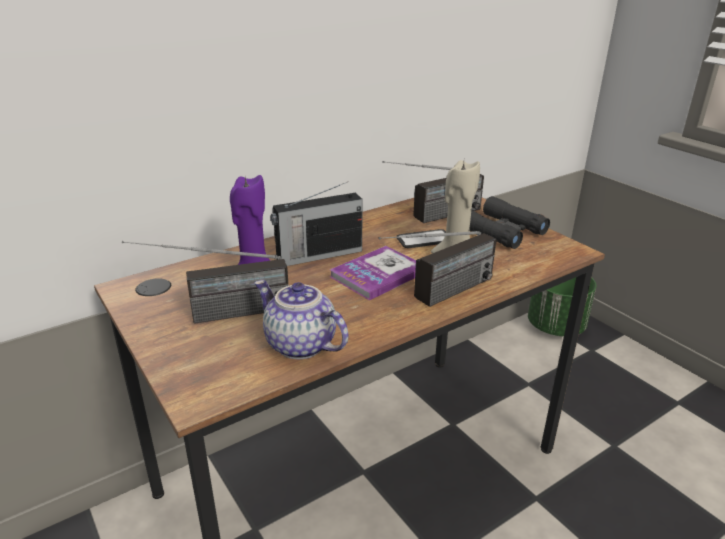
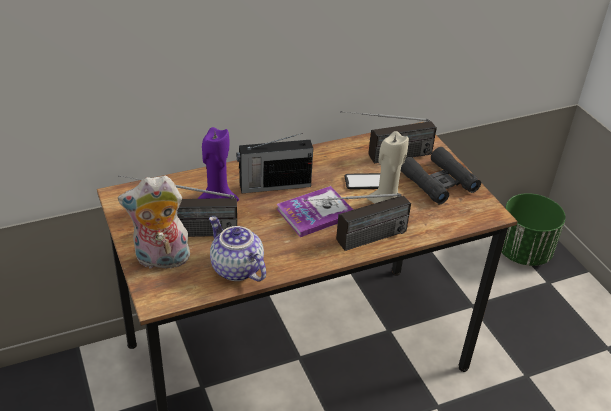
camera: 10 degrees right, 10 degrees up
none -> plush toy [118,176,191,272]

